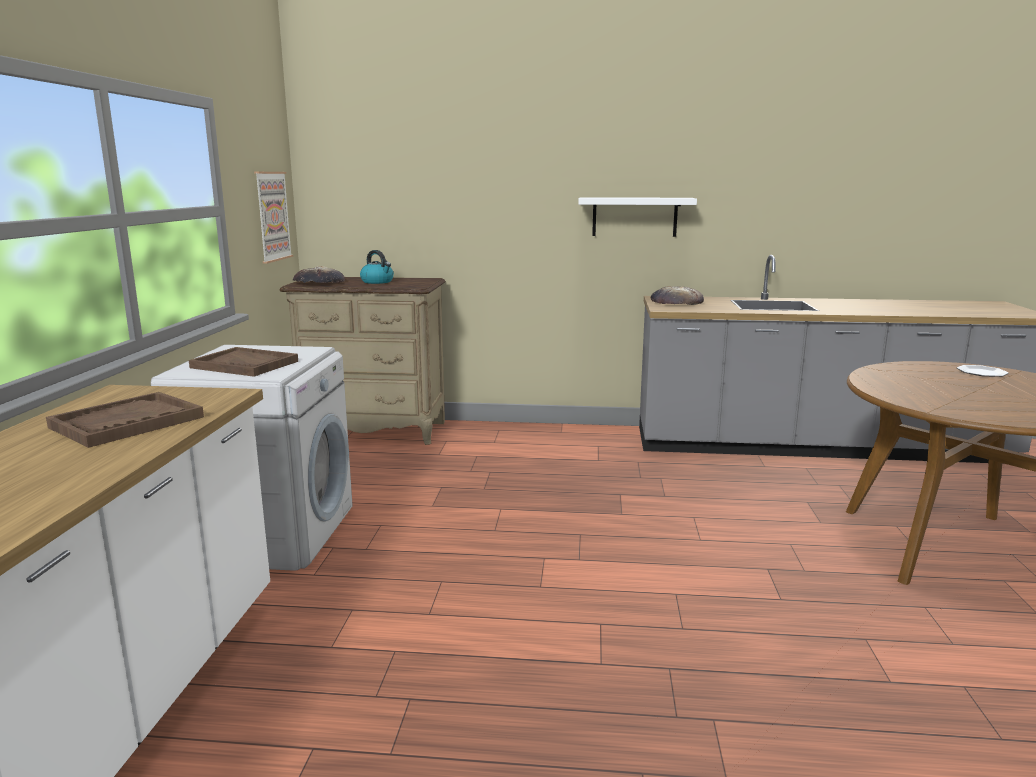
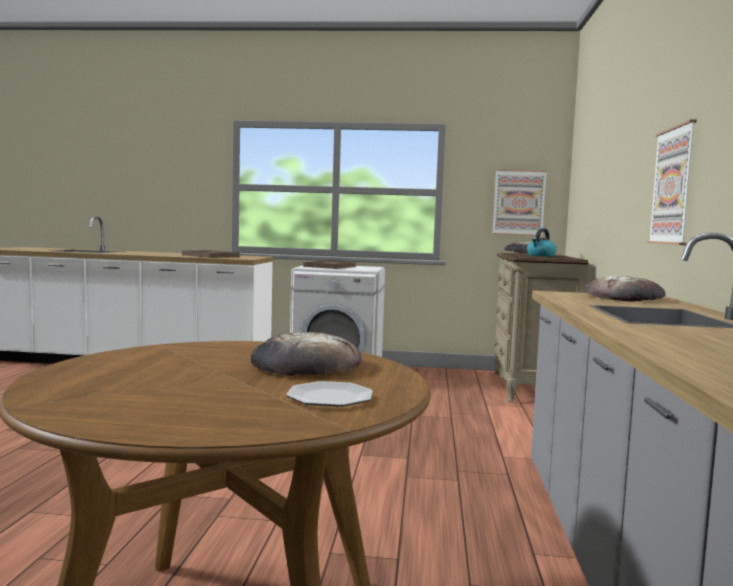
camera: 90 degrees right, 10 degrees down
white shelf [578,197,697,237] -> picture [647,119,697,245]
none -> bread [250,332,361,376]

